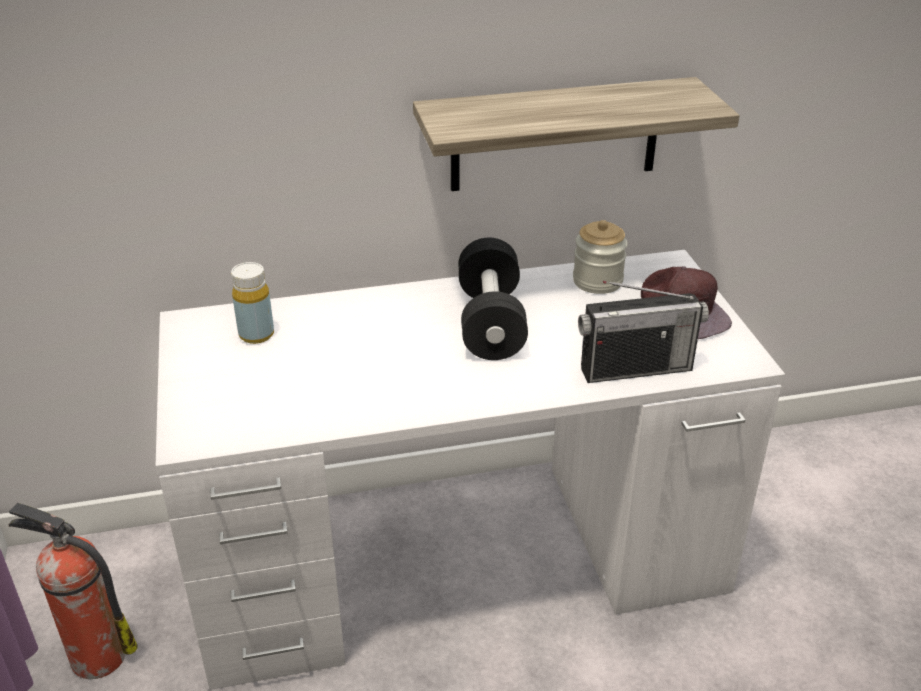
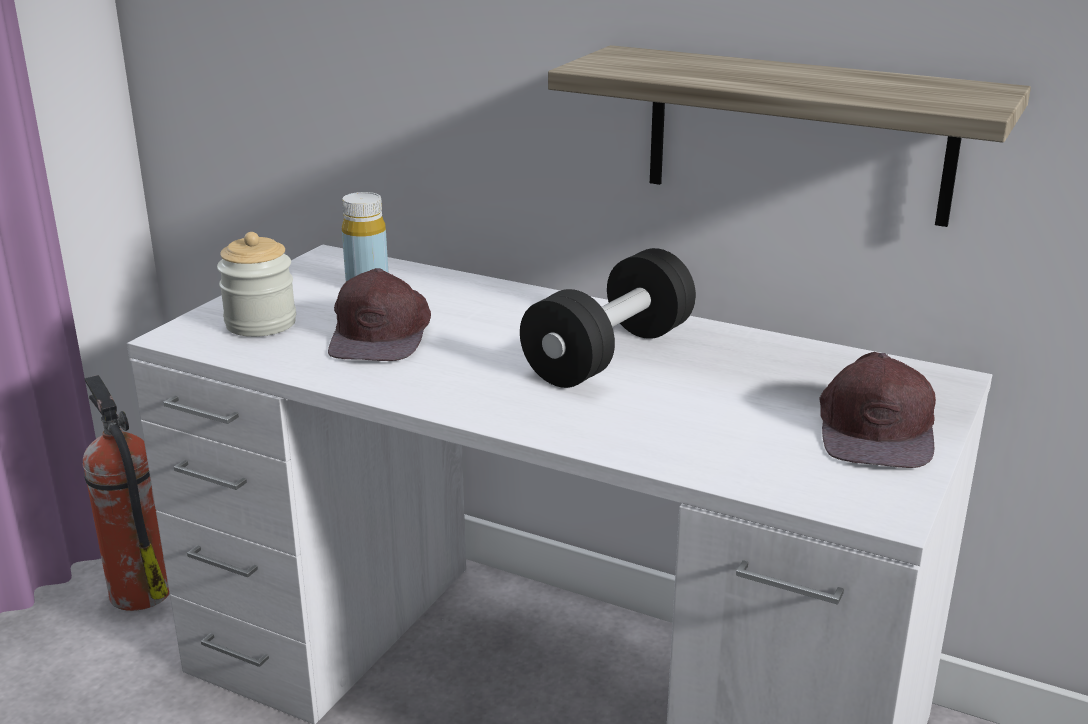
camera: 40 degrees right, 10 degrees down
jar [573,220,628,294] -> jar moved to [217,232,296,337]
radio [578,281,709,383] -> none
none -> brown cap [328,268,431,361]

